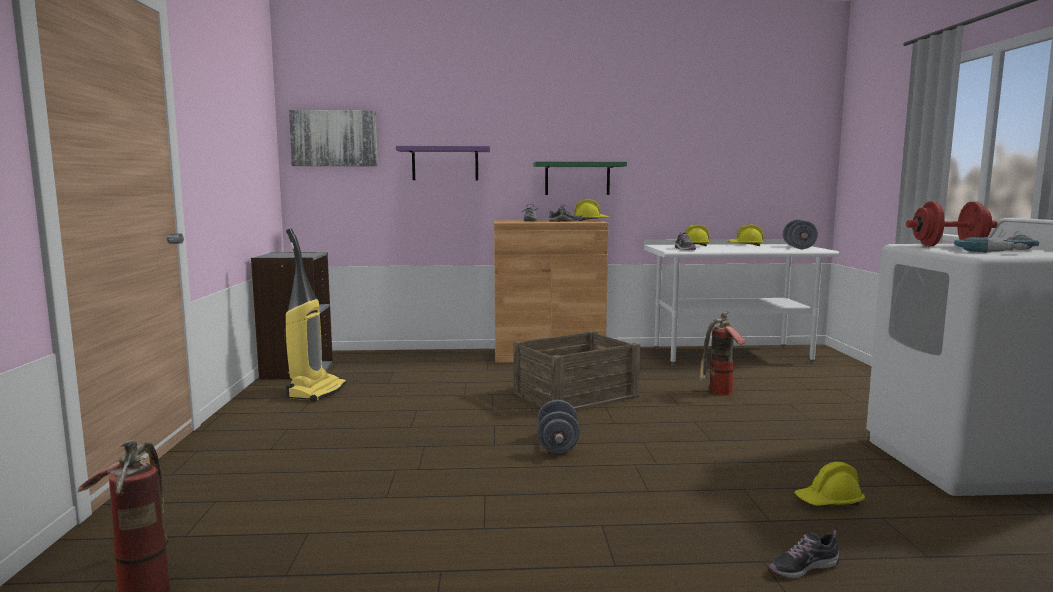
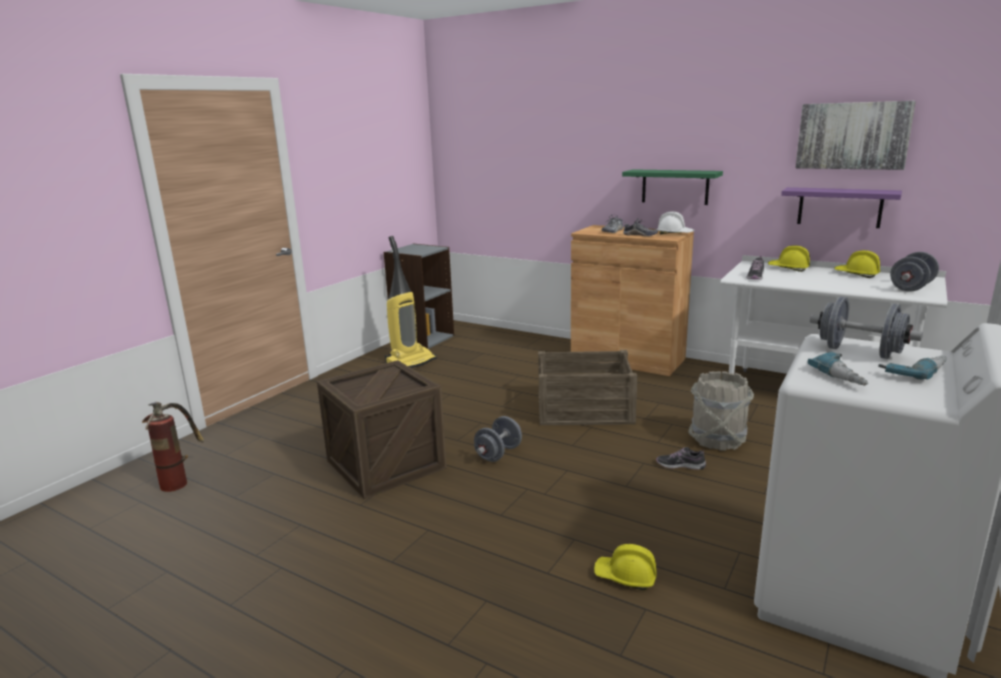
camera: 35 degrees right, 10 degrees up
picture [288,110,378,166] -> picture moved to [795,101,916,170]
purple shelf [396,146,490,180] -> purple shelf moved to [781,187,902,228]
yellow hard hat [574,199,609,221] -> white hard hat [656,211,694,234]
fire extinguisher [699,312,746,395] -> grey bucket [688,371,754,450]
shoe [769,530,839,578] -> shoe moved to [656,447,706,470]
red dumbbell [906,201,997,246] -> grey dumbbell [810,296,923,359]
none -> crate [317,360,447,499]

